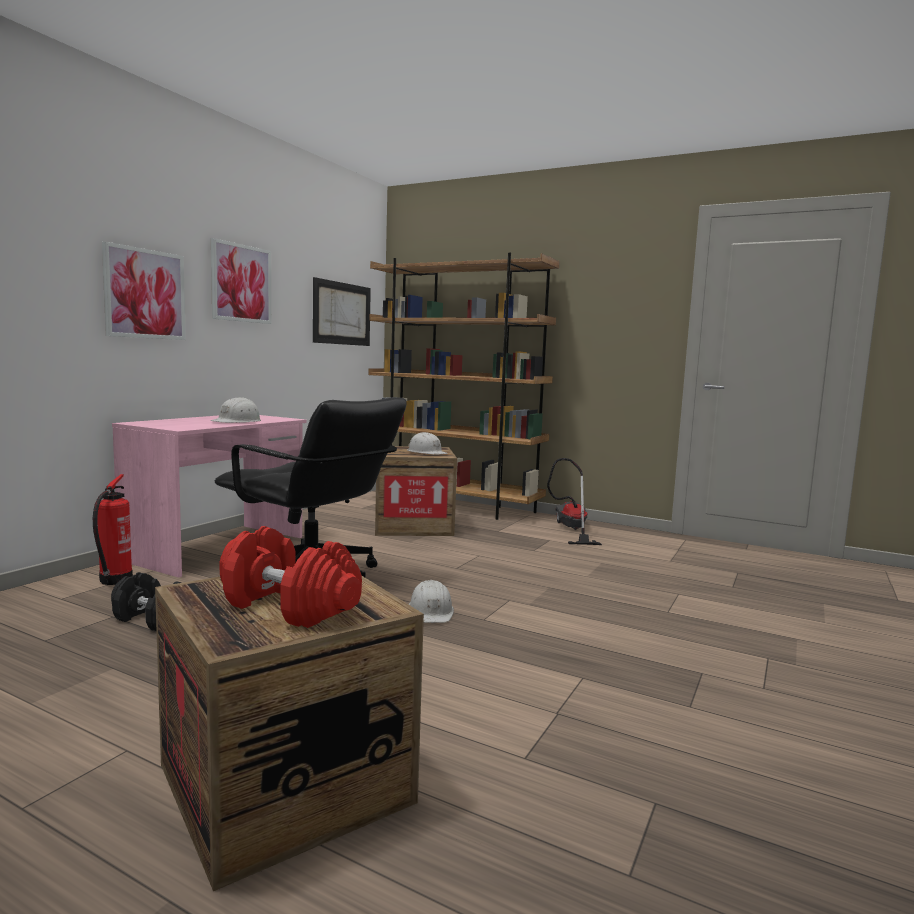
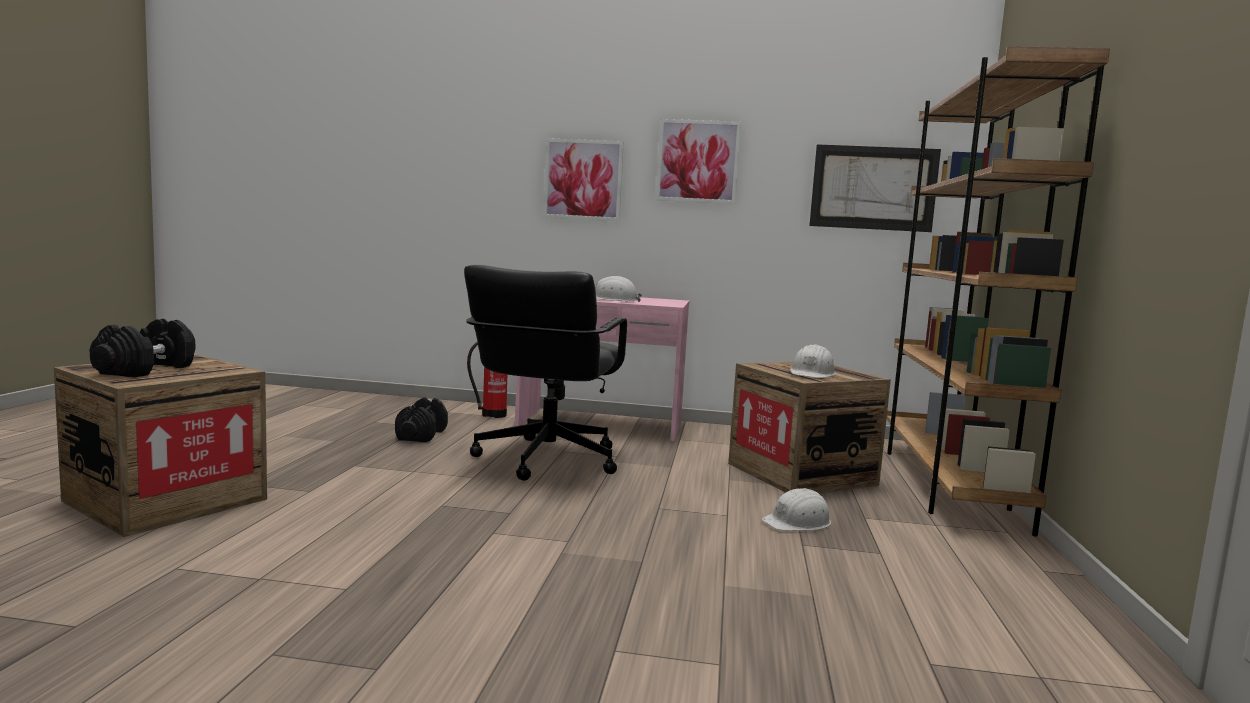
camera: 70 degrees right, 0 degrees up
red dumbbell [219,526,362,628] -> black dumbbell [89,319,195,378]
white hard hat [408,580,454,623] -> white hard hat moved to [762,488,831,531]
vacuum cleaner [547,458,602,545] -> none

